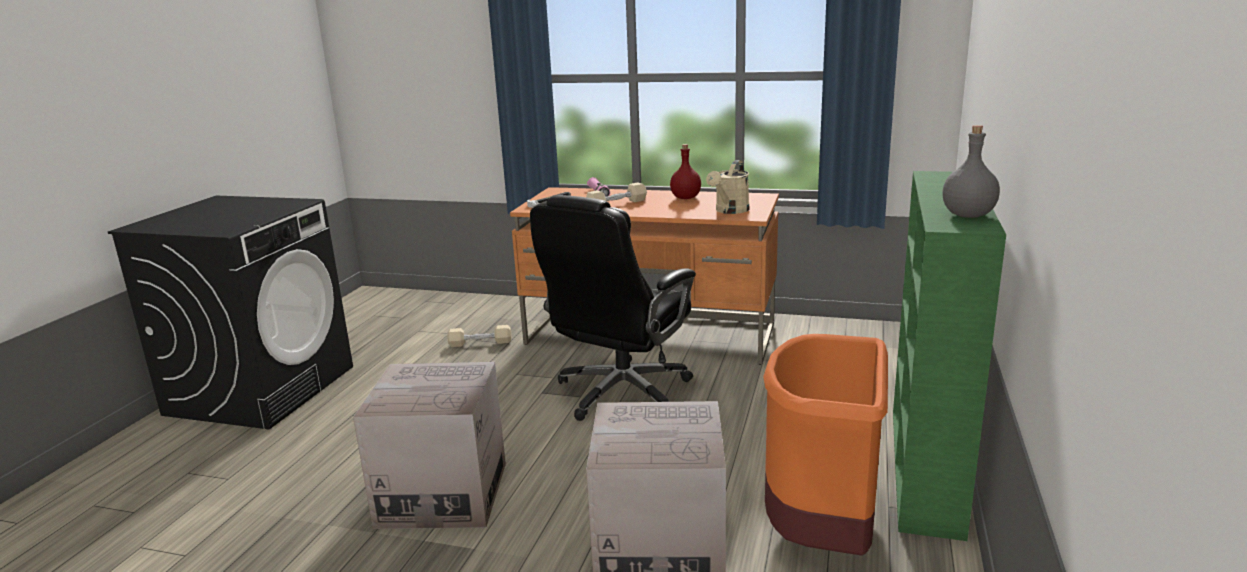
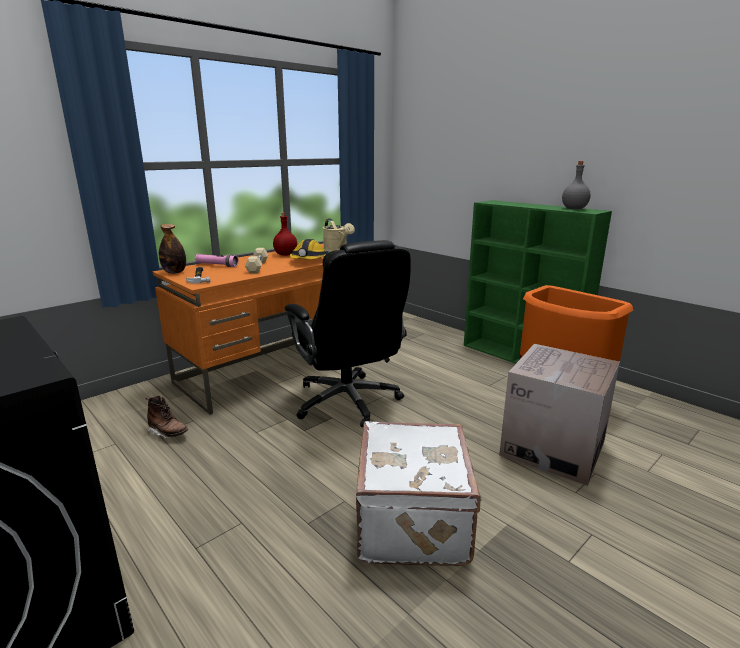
camera: 60 degrees left, 0 degrees up
cardboard box [353,362,506,529] -> white suitcase [356,421,482,566]
beige dumbbell [447,325,512,347] -> brown boot [145,396,188,438]
none -> bottle [159,224,186,274]
none -> hard hat [290,239,326,259]

